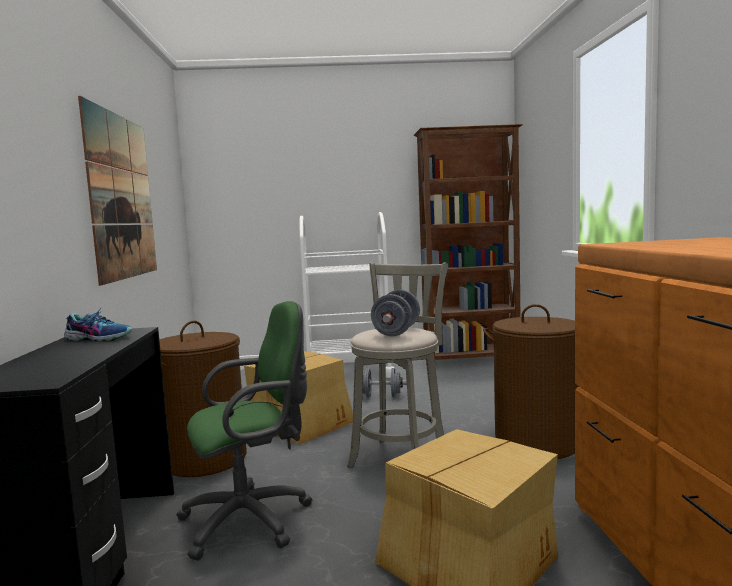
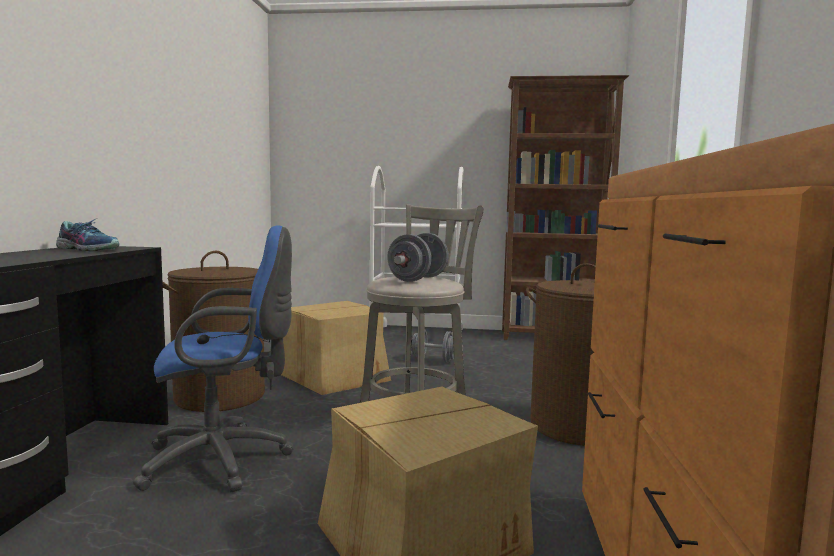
camera: 10 degrees right, 0 degrees up
picture [78,96,157,286] -> none
green office chair [176,301,312,560] -> blue office chair [133,226,293,492]

